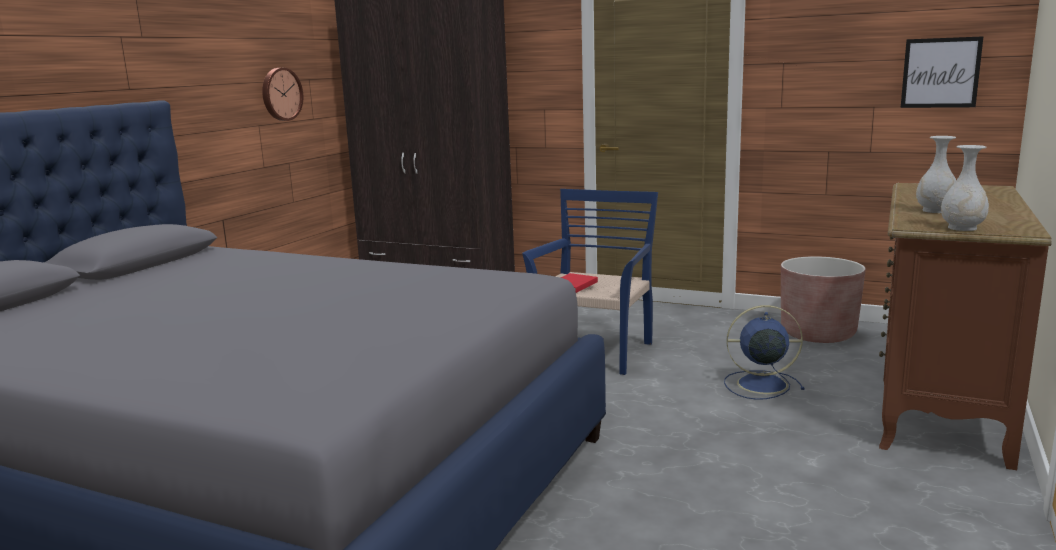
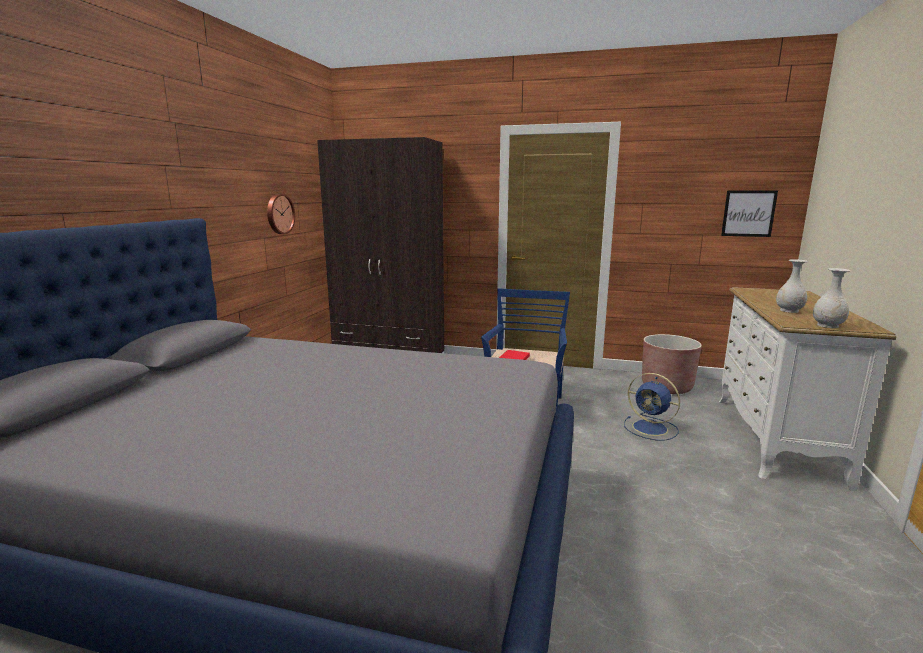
camera: 10 degrees left, 0 degrees up
blue fan [724,305,805,400] -> blue fan turned 135 degrees counterclockwise [624,373,680,441]
brown dresser [879,183,1052,470] -> white dresser [719,287,896,491]

